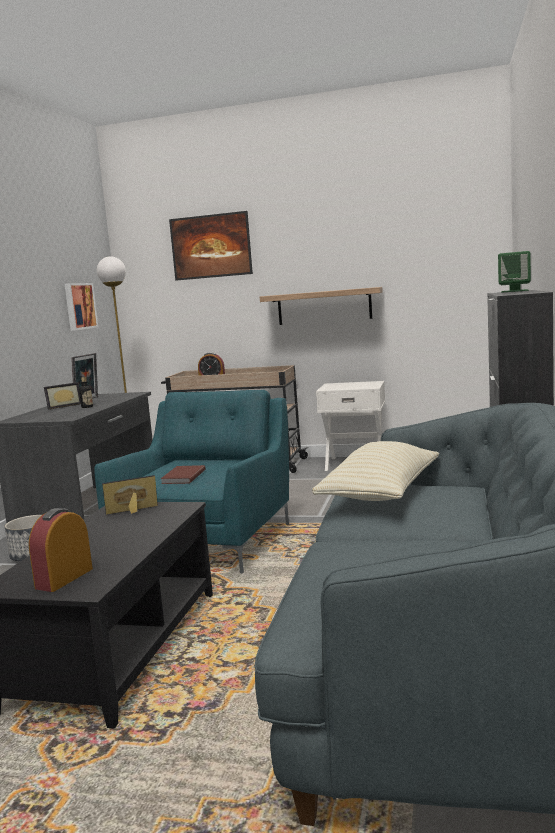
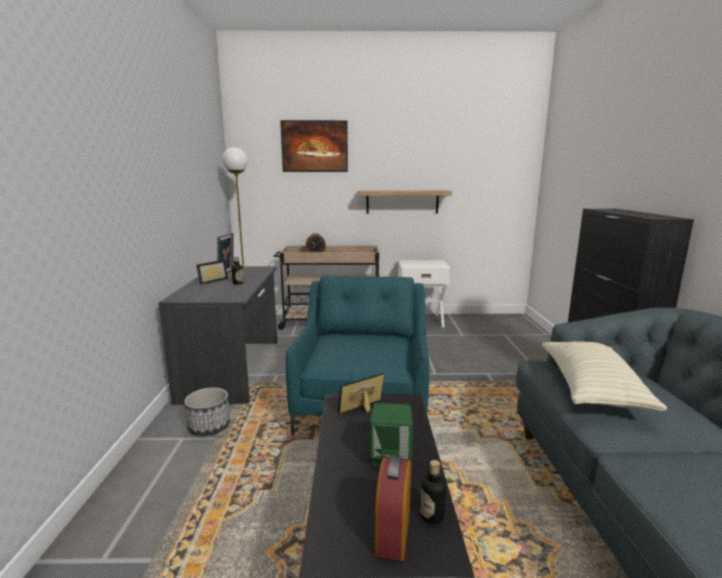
camera: 15 degrees left, 5 degrees up
picture [65,283,98,331] -> none
brown book [161,465,205,484] -> none
green speaker [498,251,531,293] -> green speaker moved to [369,403,413,466]
none -> bottle [421,460,446,524]

